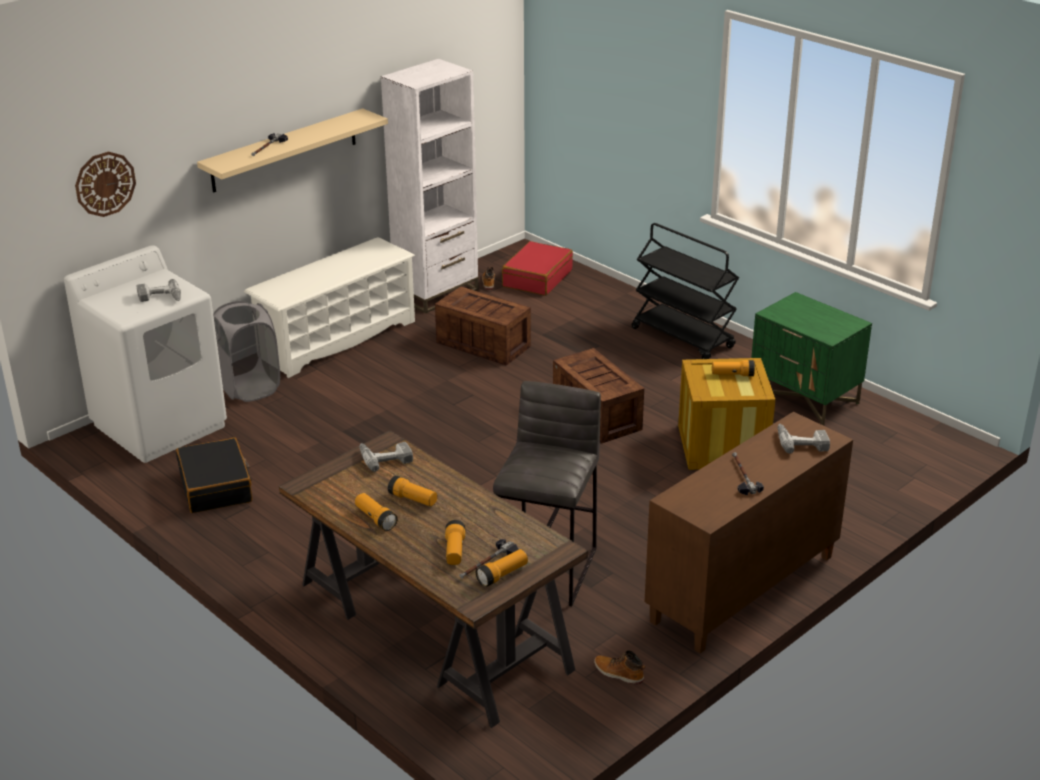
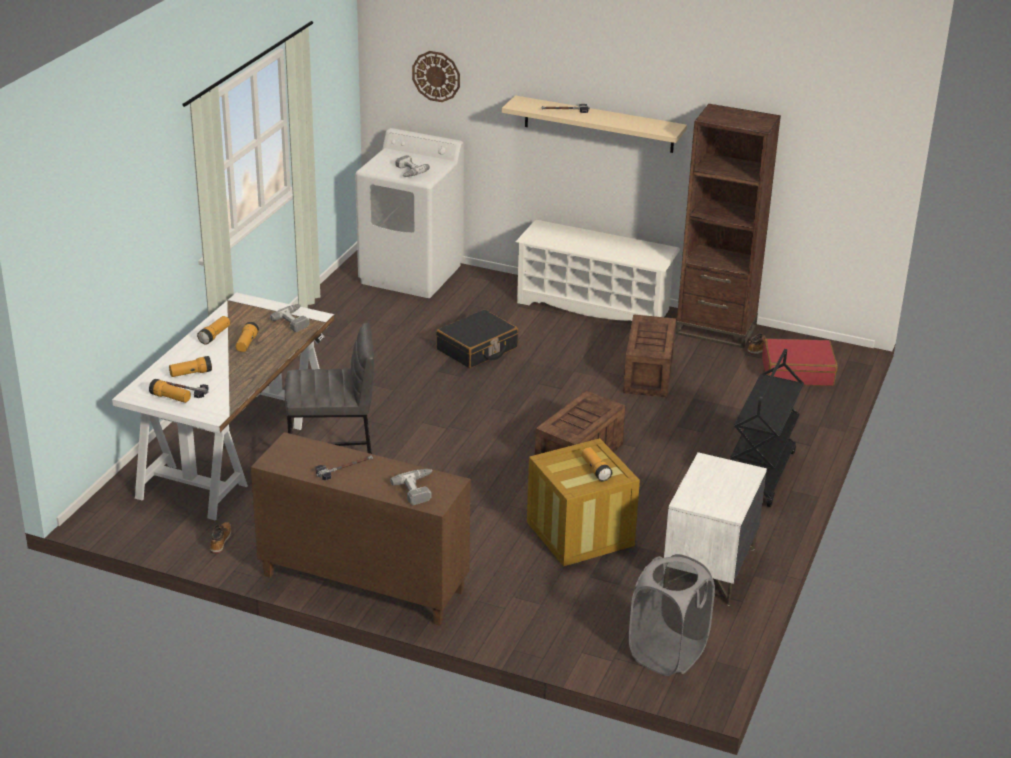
camera: 65 degrees right, 0 degrees up
black suitcase [176,438,252,513] -> black suitcase moved to [436,309,518,368]
grey laundry basket [213,301,280,402] -> grey laundry basket moved to [629,554,715,676]
brown desk [279,431,588,728] -> white desk [112,292,335,520]
white bookcase [381,58,479,314] -> brown bookcase [675,104,781,348]
green nightstand [751,292,872,426] -> white nightstand [664,452,767,606]

